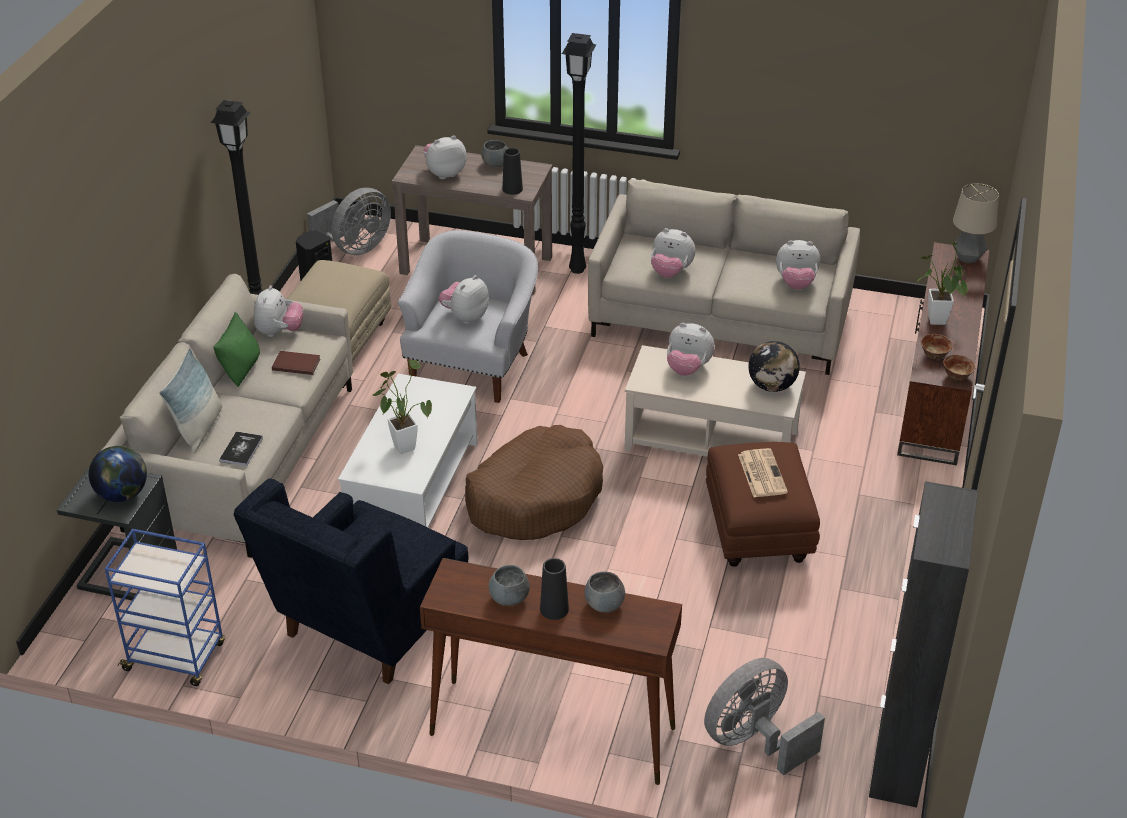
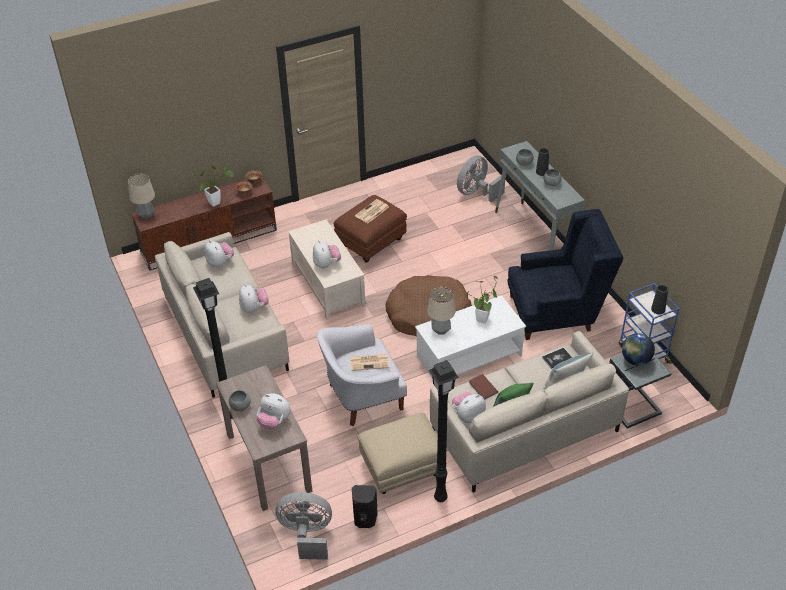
camera: 130 degrees left, 5 degrees up
brown console table [420,558,682,785] -> grey console table [495,141,585,251]
plush toy [438,275,489,324] -> newspaper [350,354,389,371]
black vase [502,148,523,195] -> black vase moved to [651,285,668,315]
grey fan [704,658,825,775] -> grey fan turned 120 degrees clockwise [457,155,505,203]
globe [748,341,800,392] -> none
black cabinet [869,481,978,808] -> none
none -> table lamp [427,287,455,335]

